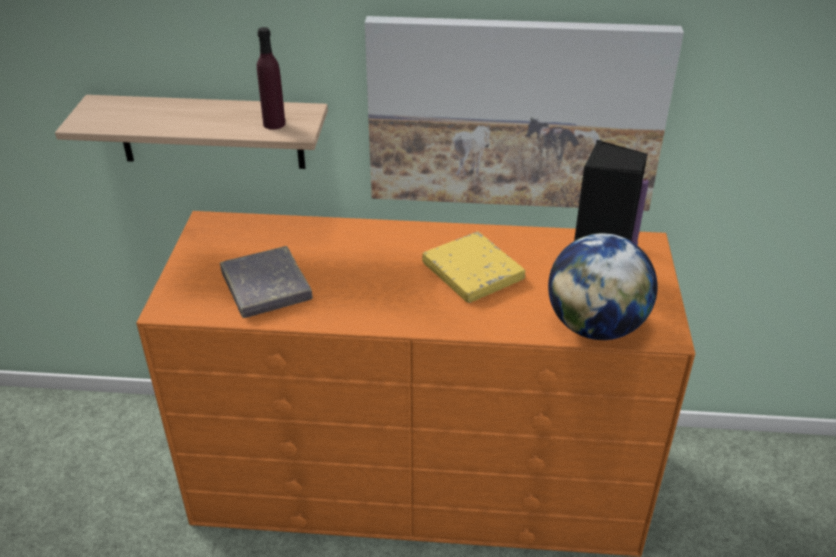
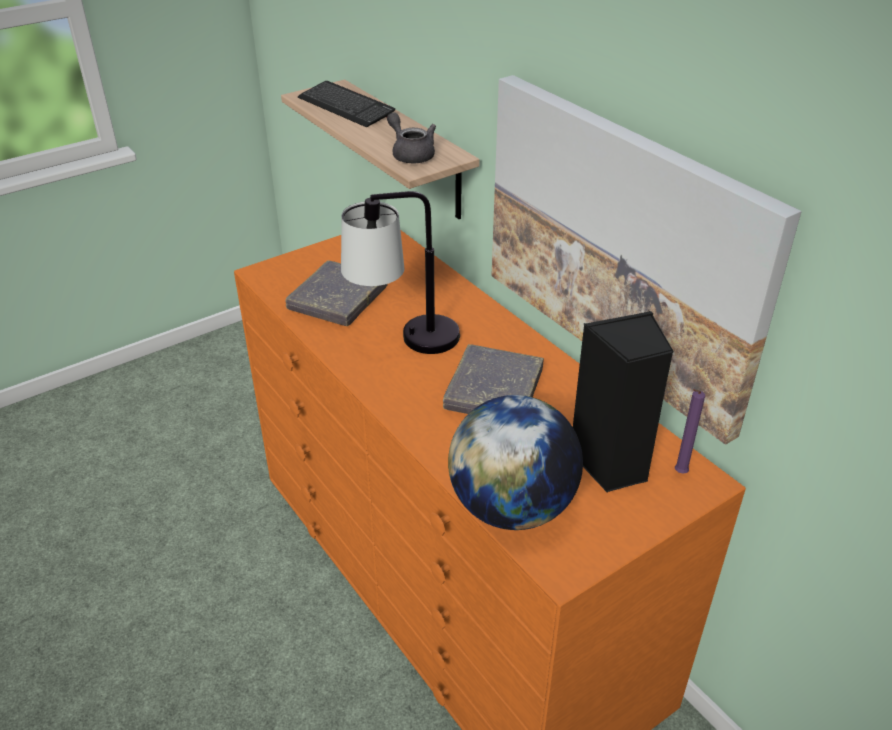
camera: 50 degrees right, 0 degrees up
purple bottle [257,27,285,129] -> grey teapot [387,112,436,163]
yellow book [422,231,525,303] -> grey book [443,344,544,414]
none -> keyboard [298,81,395,127]
none -> table lamp [341,191,460,354]

